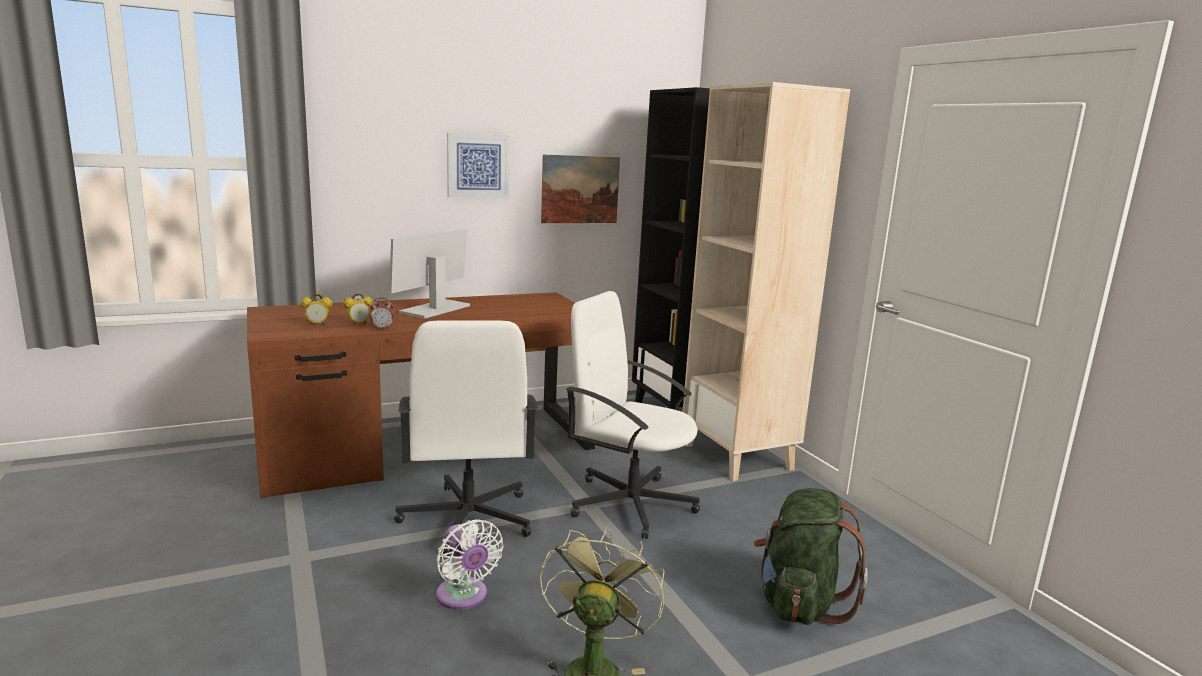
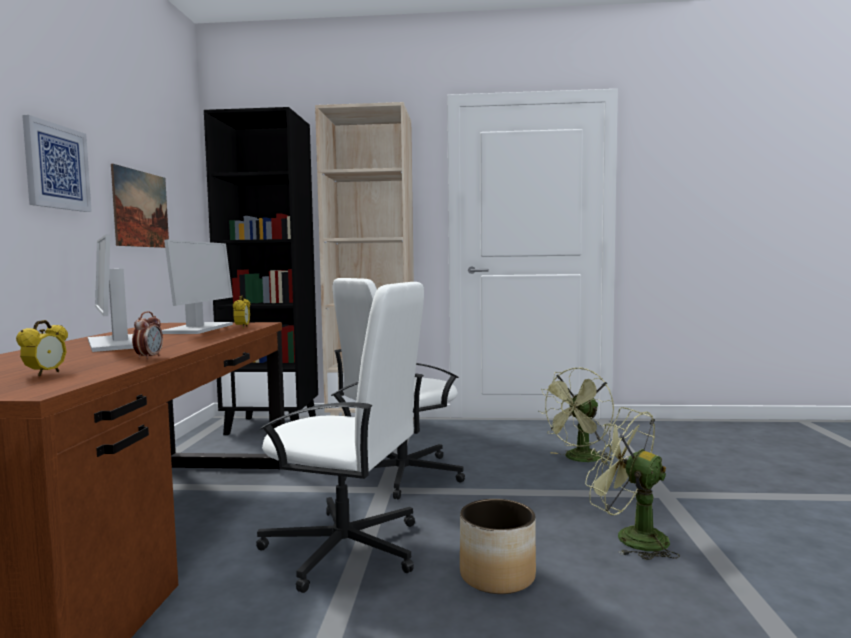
camera: 60 degrees left, 10 degrees down
alarm clock [343,294,373,325] -> alarm clock moved to [233,296,250,328]
white fan [436,519,504,610] -> planter [460,499,536,594]
green backpack [754,488,868,625] -> green fan [538,367,614,465]
none -> monitor [162,239,233,334]

